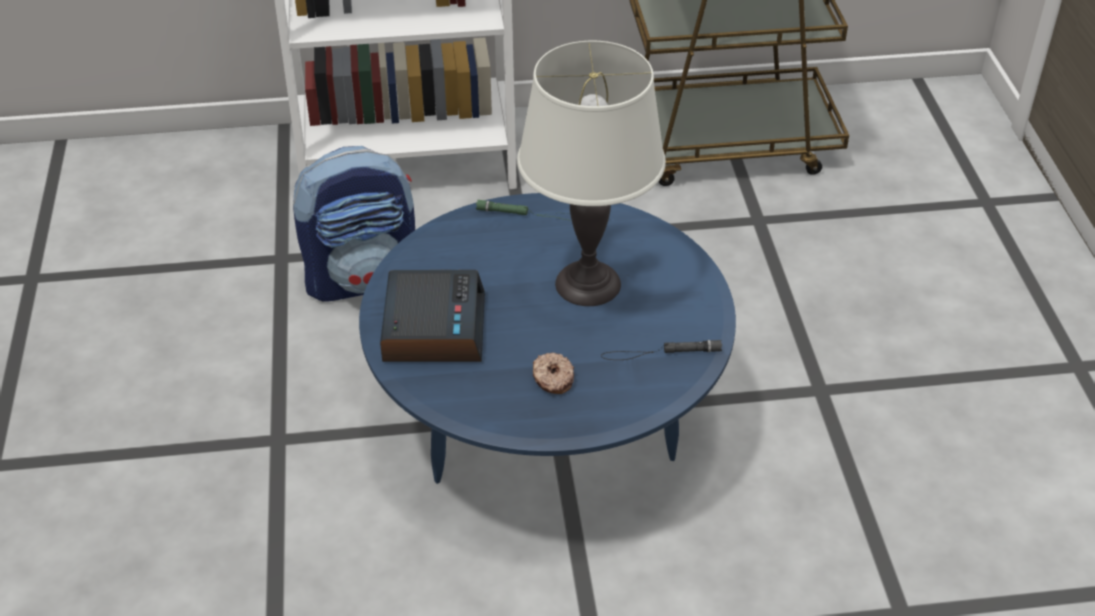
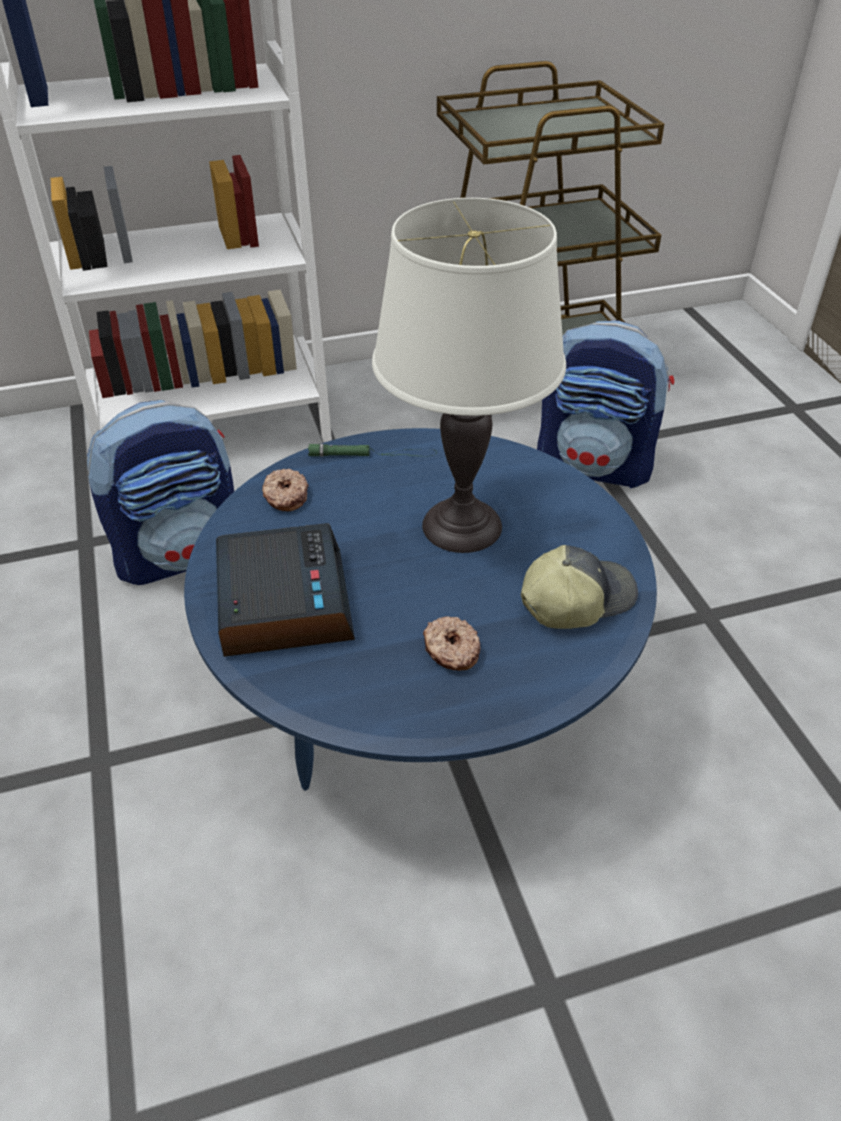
camera: 10 degrees left, 0 degrees up
black flashlight [601,340,722,360] -> cap [521,545,638,629]
none -> donut [262,469,309,511]
none -> backpack [537,320,674,488]

